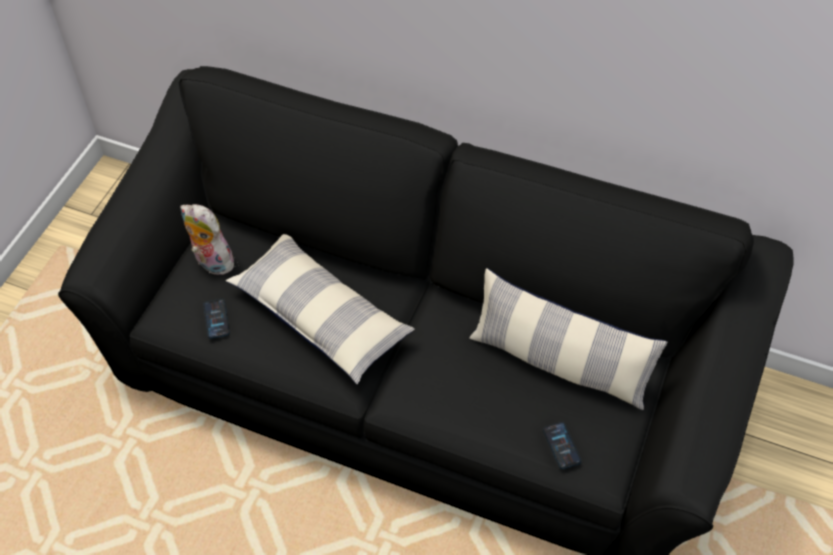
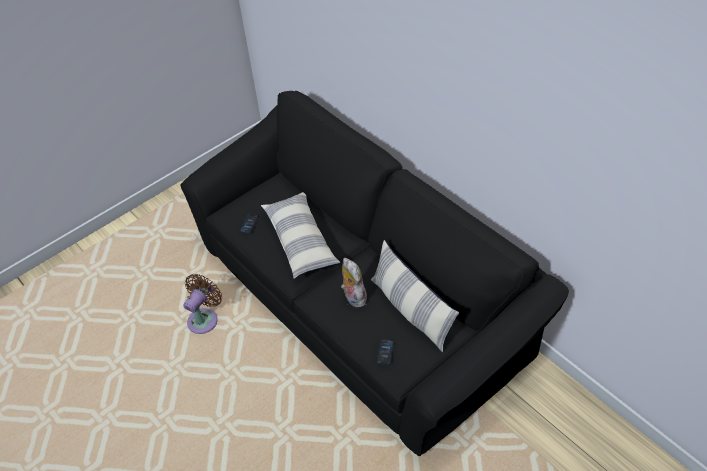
camera: 30 degrees right, 5 degrees down
plush toy [180,204,236,275] -> plush toy moved to [341,258,367,307]
none -> brown fan [184,274,222,334]

